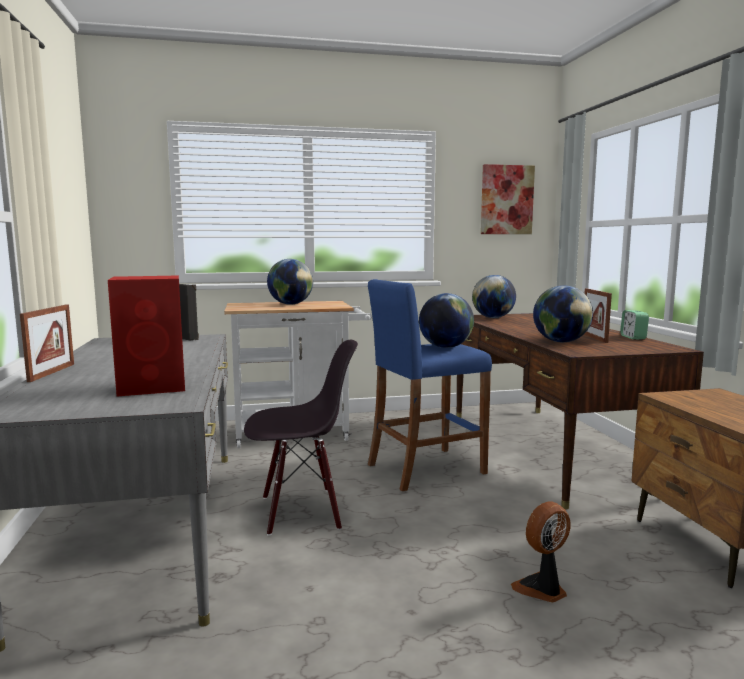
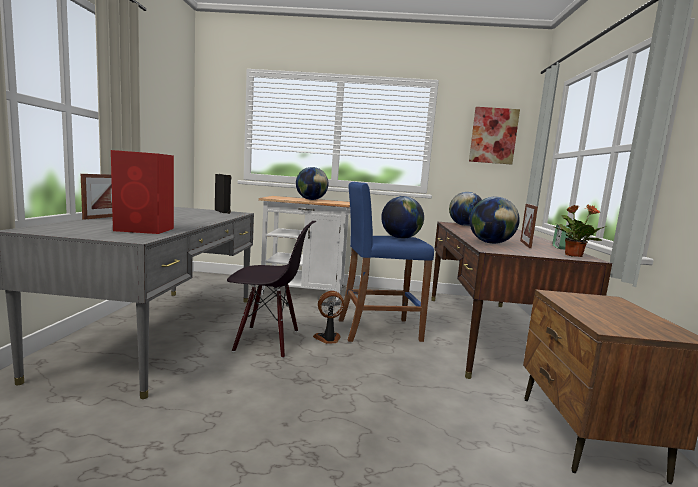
camera: 15 degrees right, 0 degrees up
fan [511,501,571,603] -> fan moved to [313,291,344,344]
none -> potted plant [554,205,607,257]

